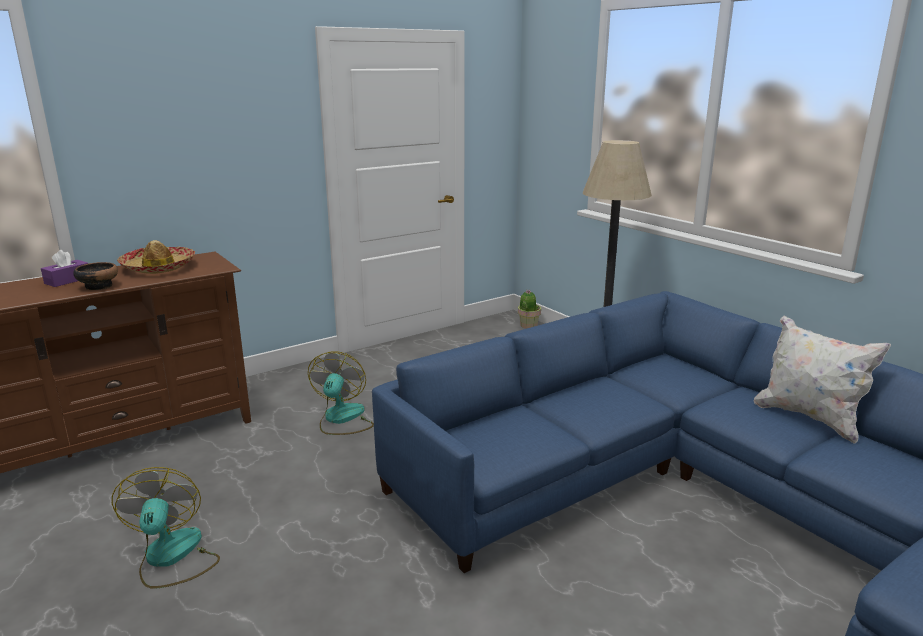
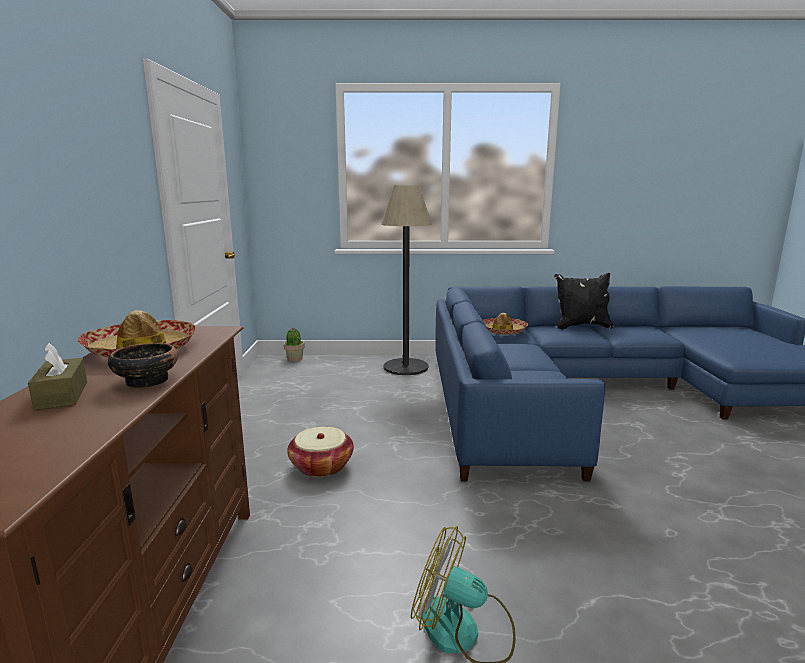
camera: 55 degrees left, 5 degrees down
purple tissue box [41,250,88,287] -> brown tissue box [28,343,87,410]
fan [308,351,374,435] -> basket [287,427,354,477]
white pillow [754,316,891,444] -> black pillow [554,273,614,330]
none -> hat [483,313,528,335]

